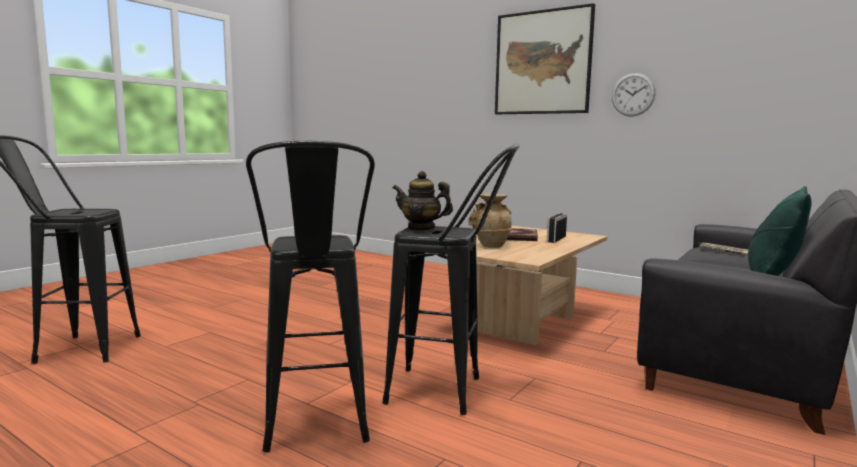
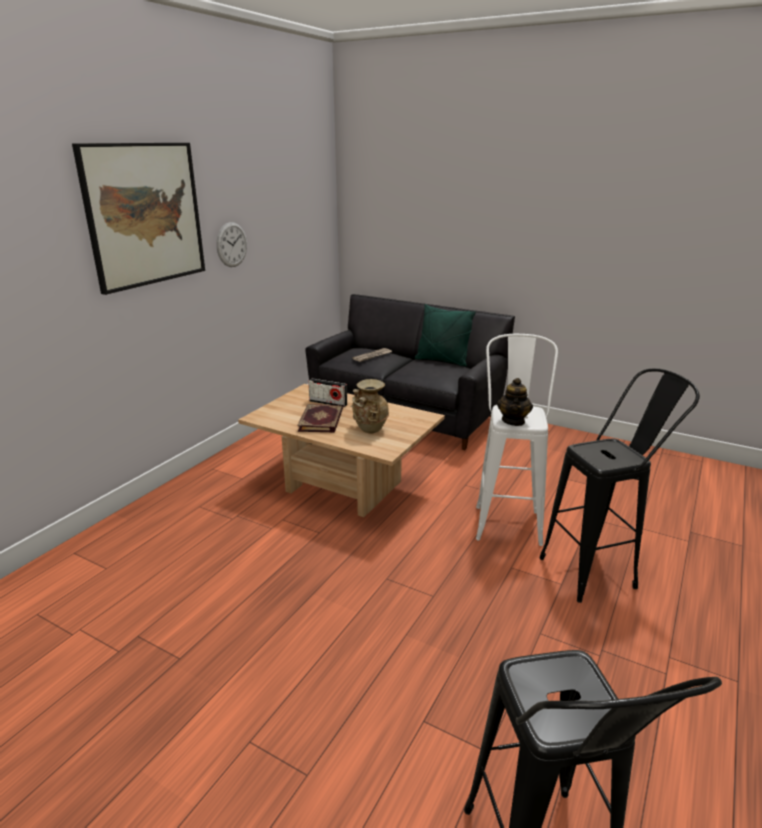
camera: 95 degrees left, 15 degrees up
black stool [382,144,520,415] -> white stool [476,334,558,546]

